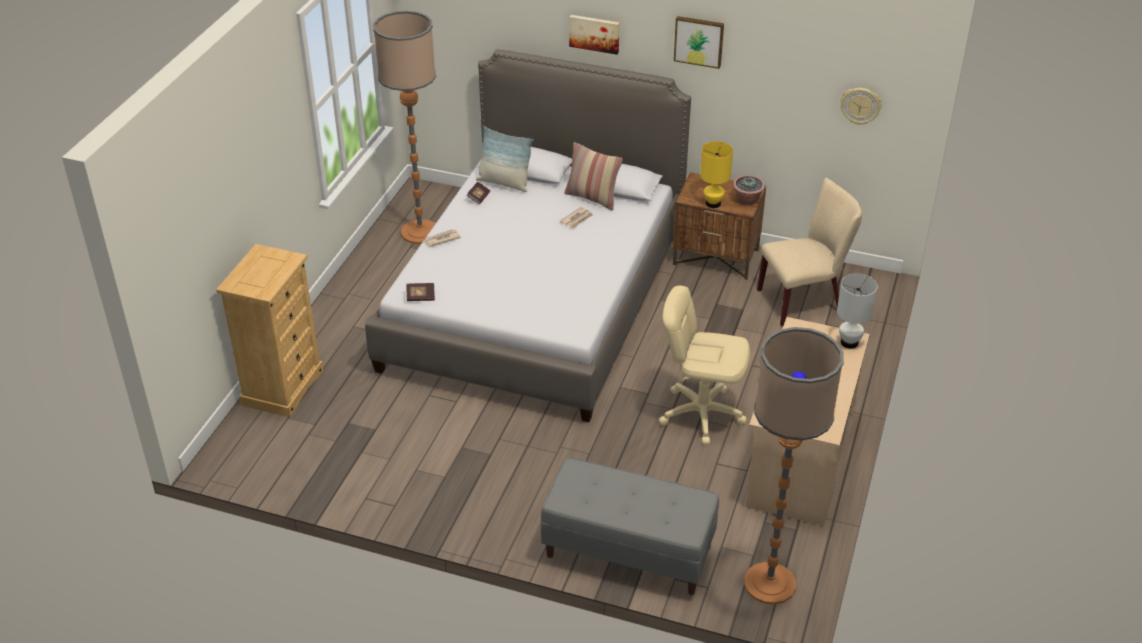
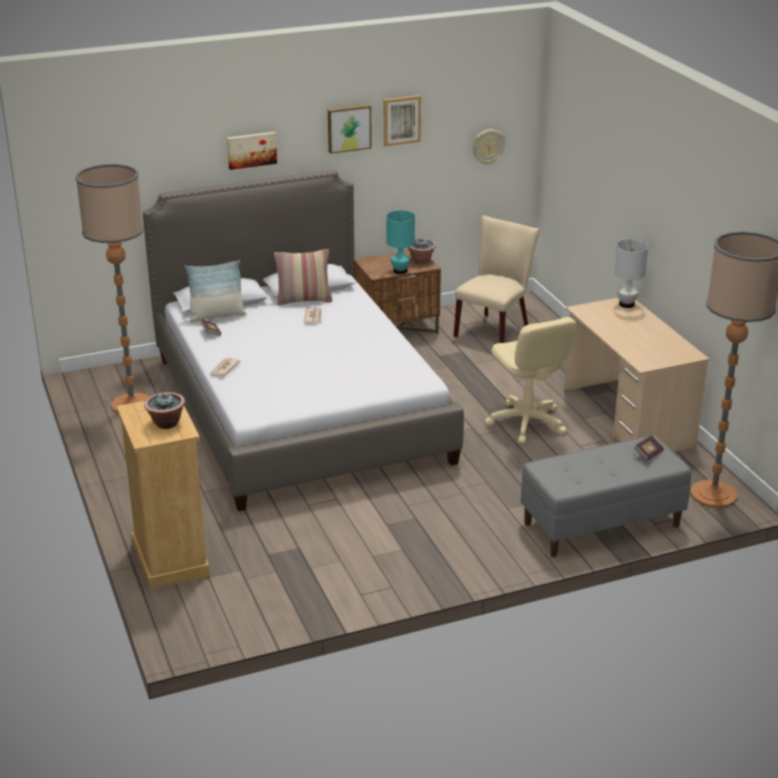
camera: 40 degrees left, 10 degrees down
book [406,283,435,301] -> book moved to [634,435,664,460]
beige office chair [659,286,750,445] -> beige office chair turned 90 degrees counterclockwise [485,317,576,443]
yellow table lamp [700,141,733,208] -> turquoise table lamp [386,210,415,274]
none -> potted plant [144,392,185,429]
none -> picture [384,95,421,146]

